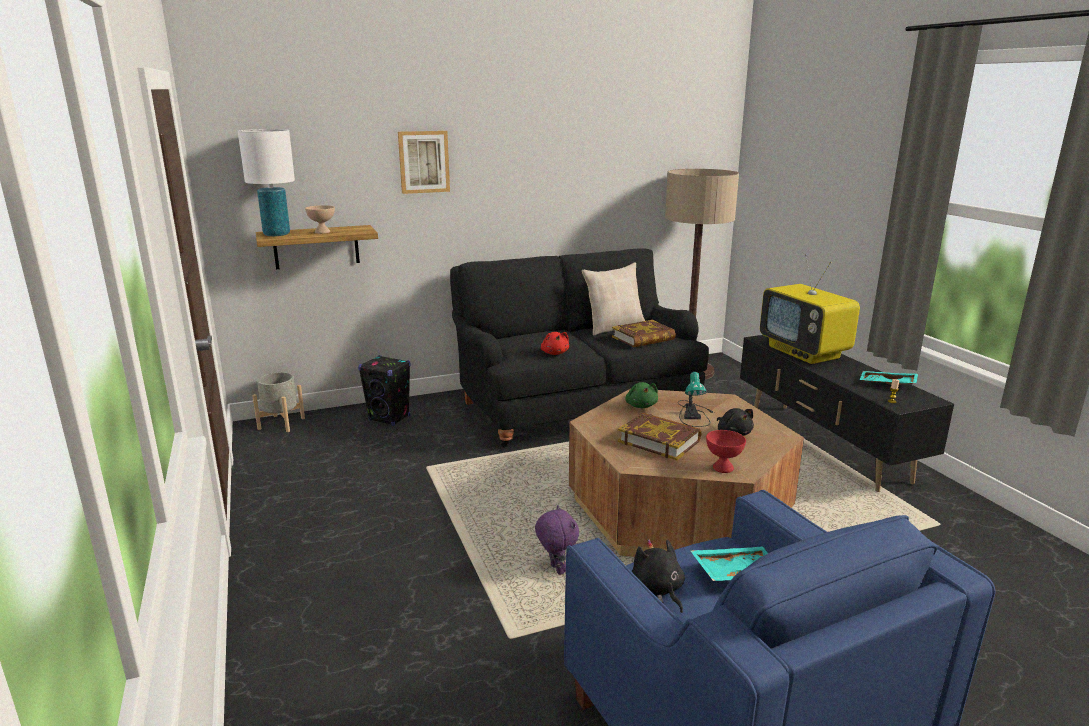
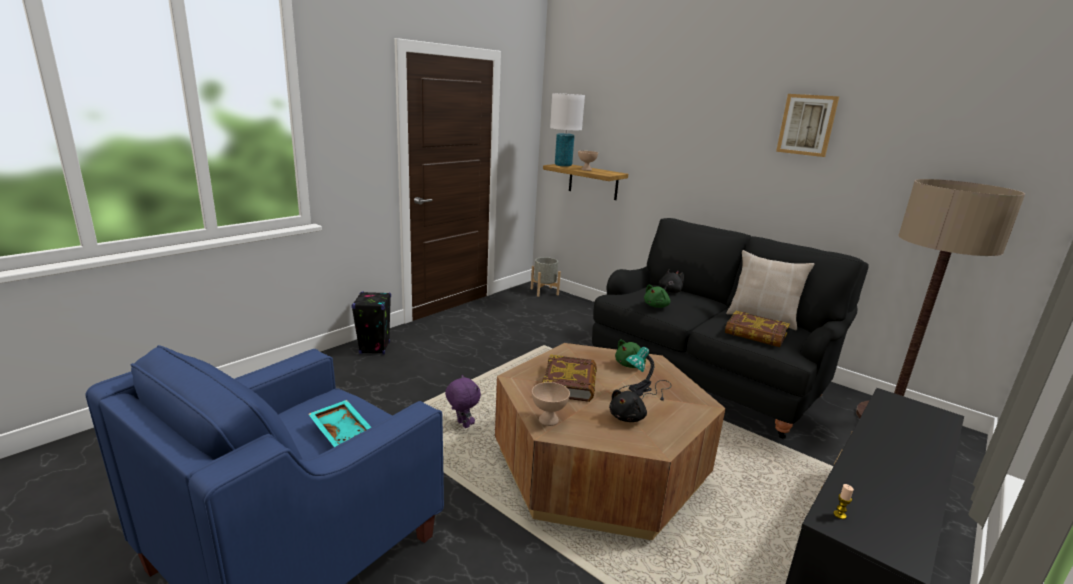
camera: 60 degrees right, 0 degrees up
black speaker [358,355,410,426] -> black speaker moved to [351,291,391,355]
picture [398,131,450,194] -> picture moved to [776,94,839,157]
purple plush toy [535,505,579,575] -> purple plush toy turned 75 degrees counterclockwise [445,375,481,428]
red plush toy [541,332,569,355] -> green plush toy [644,284,670,308]
black plush toy [632,539,685,613] -> black plush toy moved to [659,269,684,293]
red bowl [706,430,746,473] -> beige bowl [532,382,570,426]
television [760,254,860,364] -> none
turquoise tray [859,371,918,385] -> none

